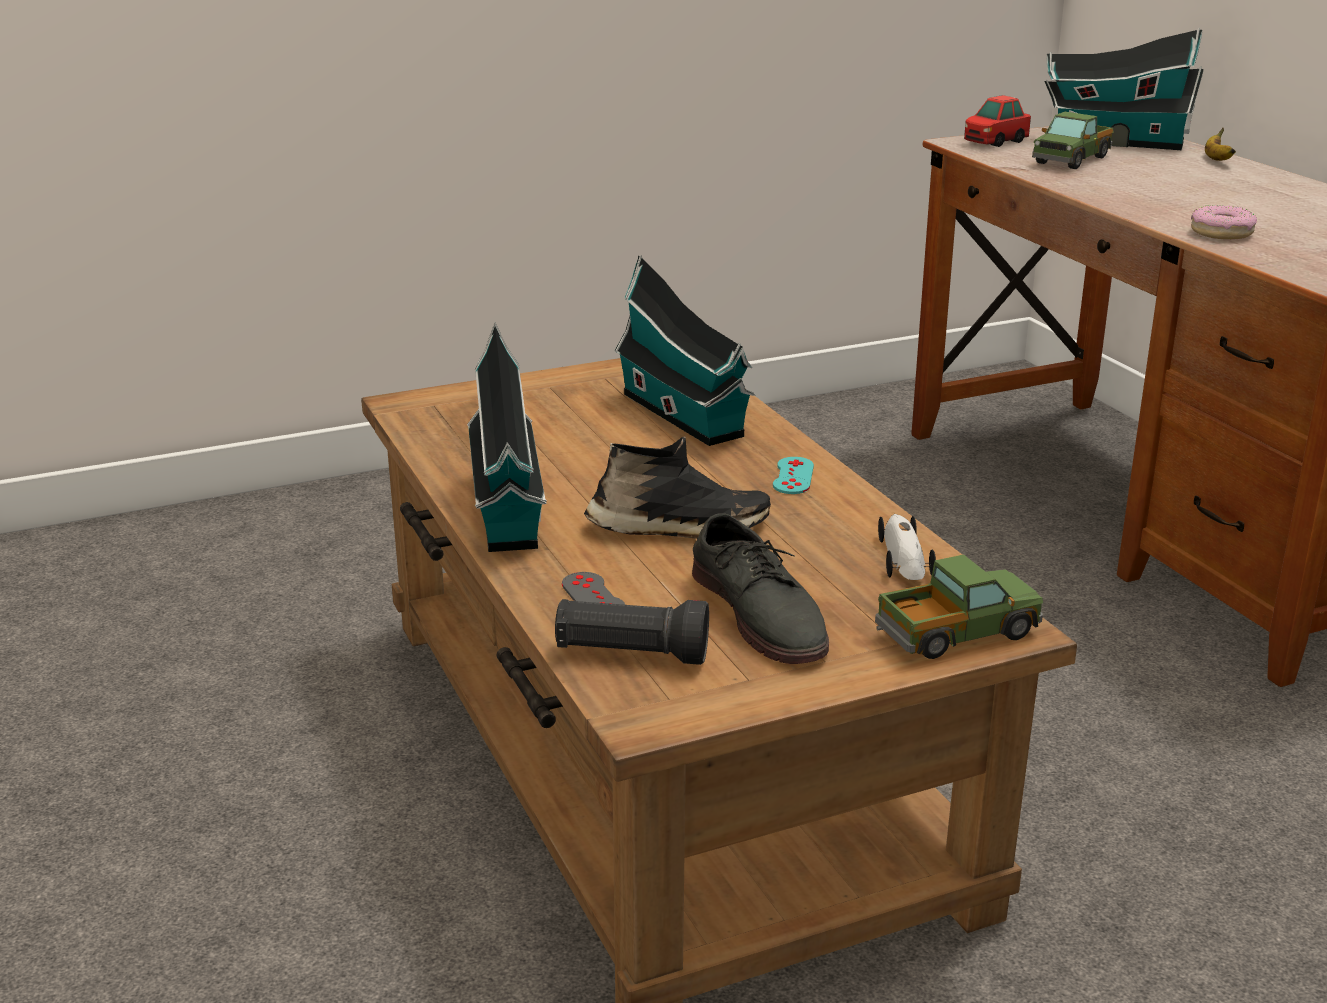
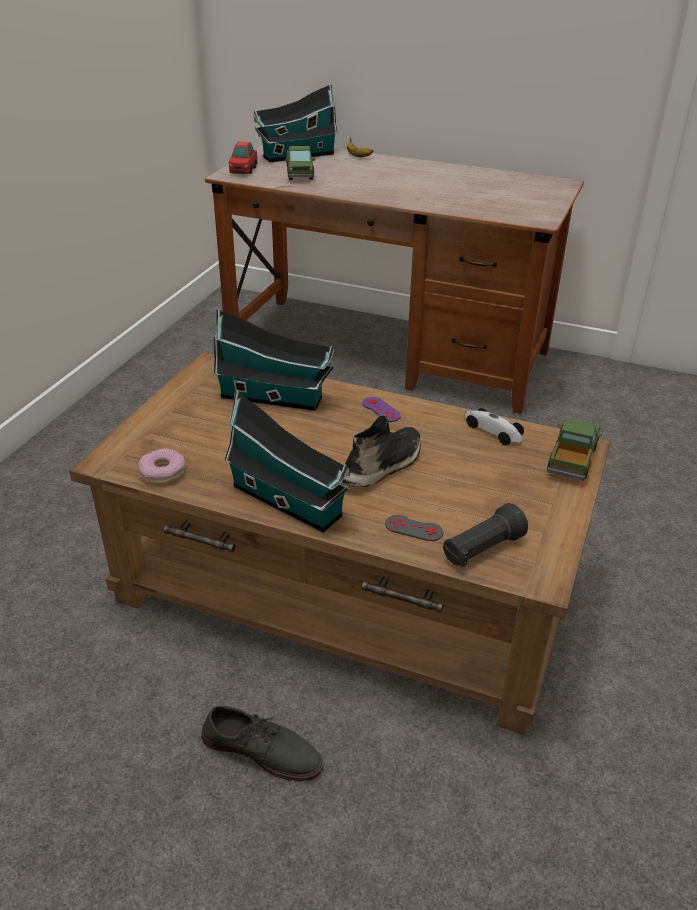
camera: 45 degrees left, 10 degrees up
grey shoe [692,513,829,664] -> grey shoe moved to [201,706,324,782]
turquoise game controller [773,457,814,494] -> purple game controller [362,397,401,422]
donut [1191,205,1257,240] -> donut moved to [138,448,185,484]

